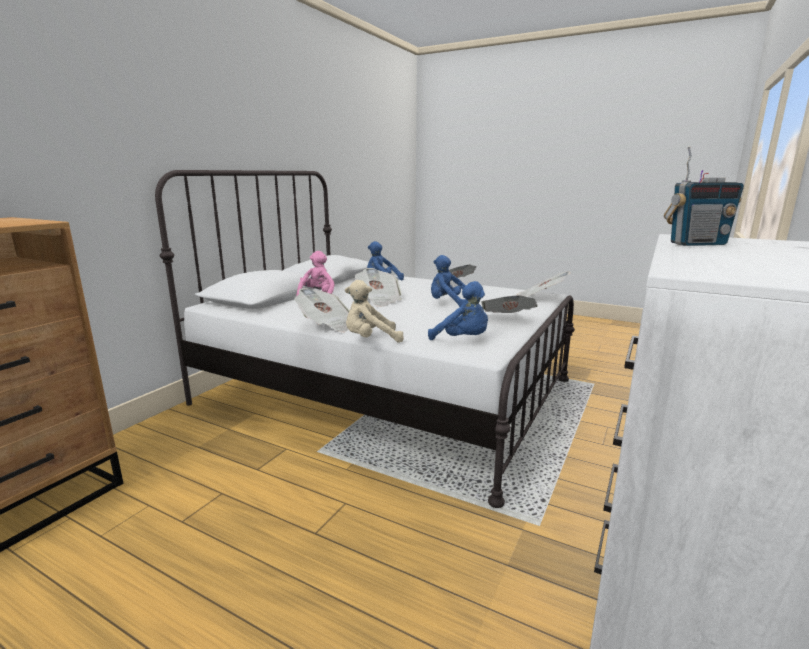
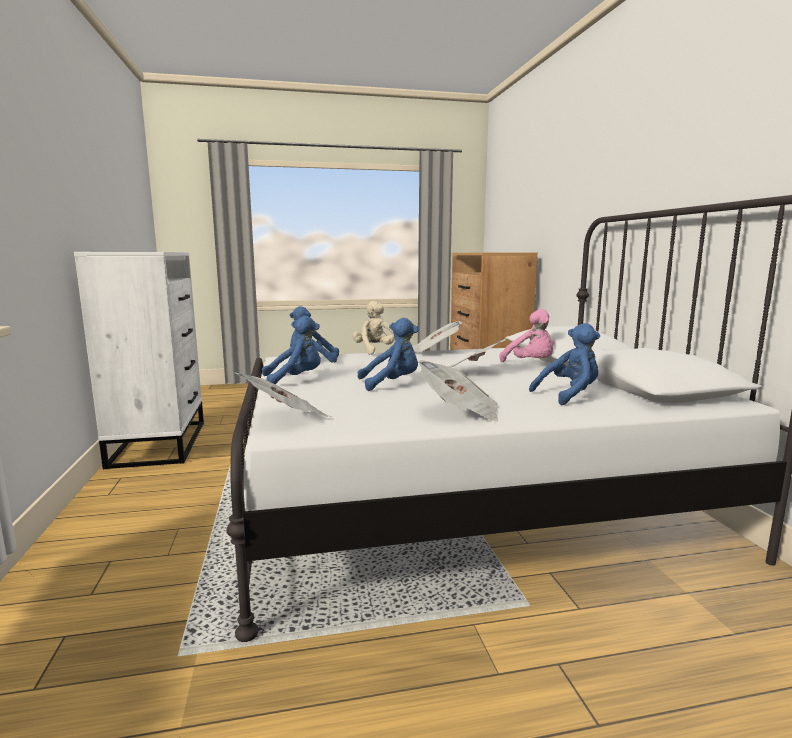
camera: 140 degrees right, 5 degrees down
beige plush toy [345,280,404,343] -> beige plush toy turned 60 degrees counterclockwise [353,301,395,355]
newspaper [482,295,537,313] -> blue plush toy [262,316,321,385]
radio [664,146,744,246] -> none

